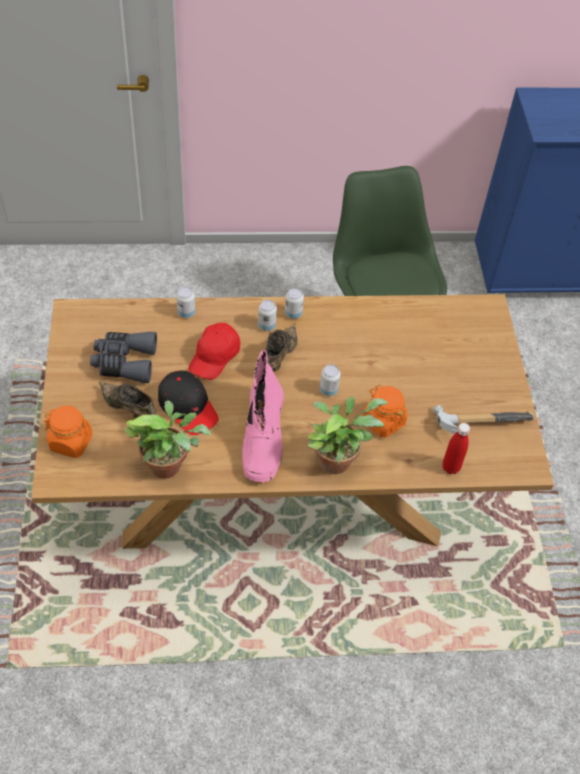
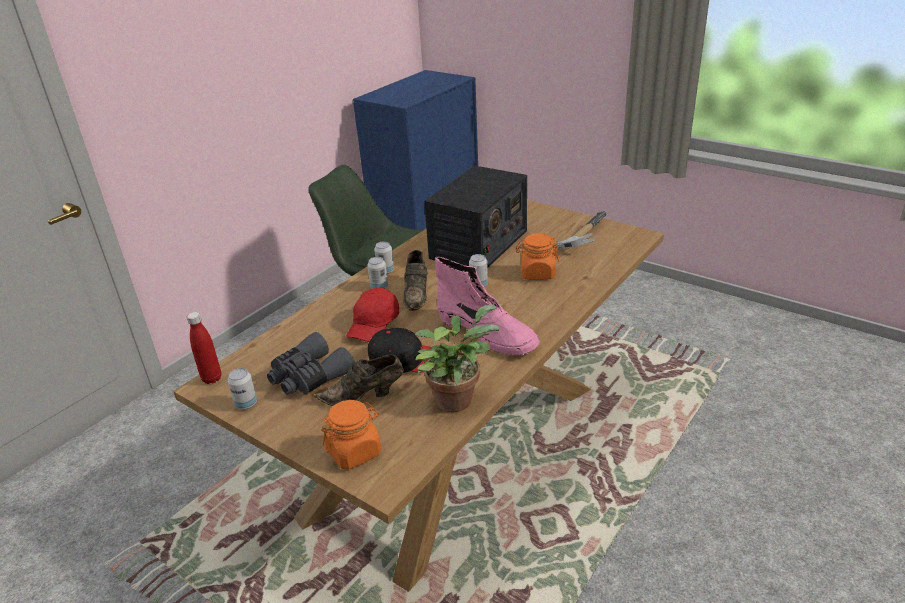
camera: 45 degrees left, 20 degrees down
can [177,287,195,318] -> can moved to [228,368,257,410]
red cap [188,323,240,380] -> red cap turned 45 degrees clockwise [346,288,399,342]
brown shoe [265,323,298,371] -> brown shoe turned 150 degrees counterclockwise [403,250,428,311]
potted plant [307,396,388,474] -> none
red bottle [442,423,470,474] -> red bottle moved to [187,312,222,384]
none -> radio [424,165,527,267]

